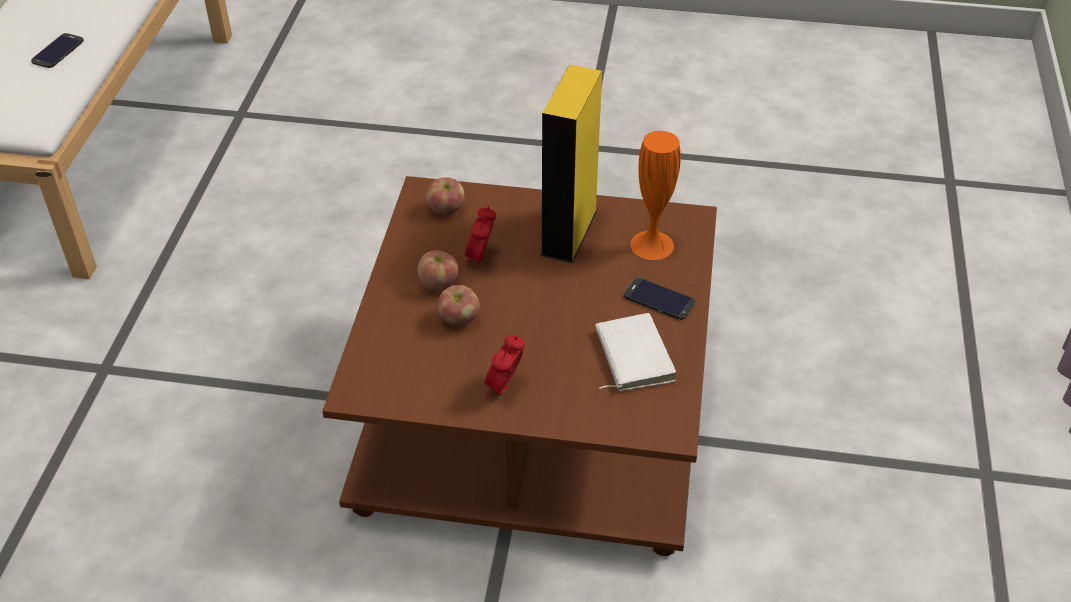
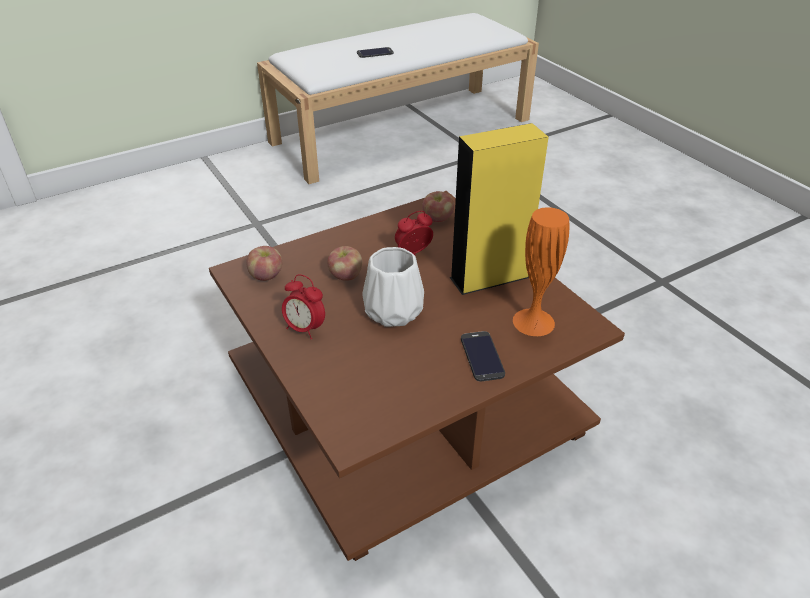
camera: 50 degrees right, 5 degrees down
apple [418,250,458,291] -> apple moved to [246,246,282,281]
alarm clock [484,335,525,395] -> alarm clock turned 135 degrees counterclockwise [282,274,325,340]
white book [596,313,676,391] -> none
none -> white vase [362,247,424,327]

